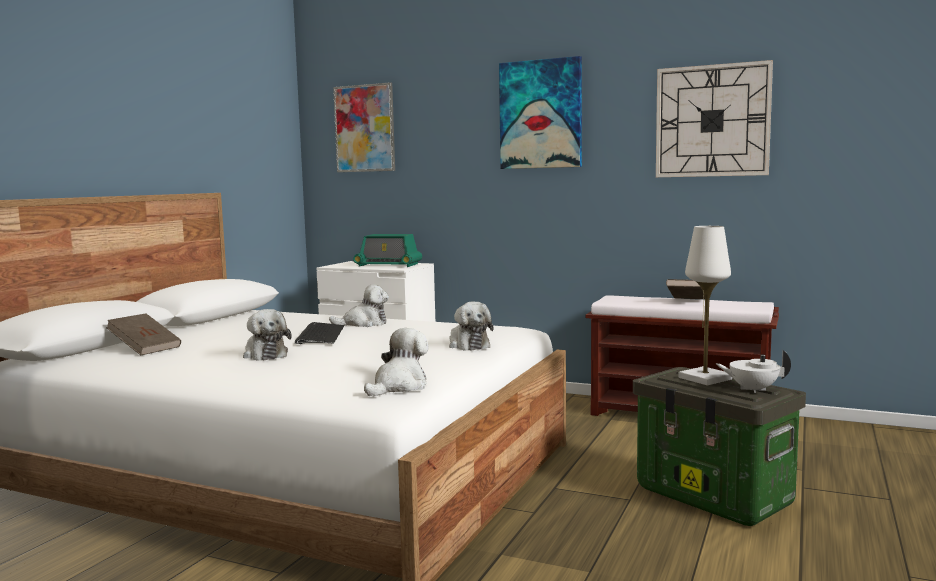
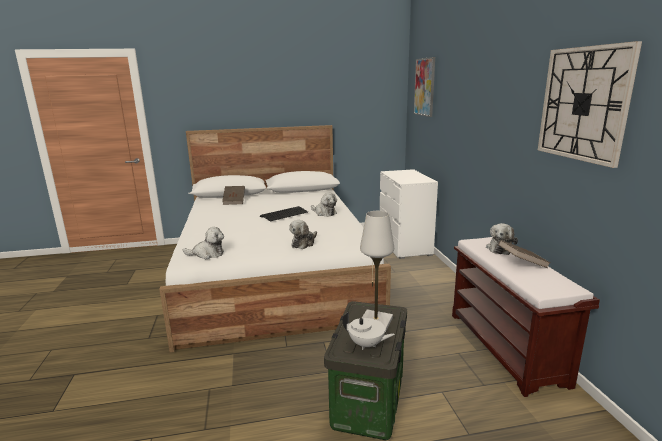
camera: 55 degrees right, 10 degrees up
plush toy [243,309,292,360] -> plush toy moved to [486,223,518,255]
radio [353,234,422,267] -> none
picture [499,56,582,169] -> none
white teapot [716,350,791,393] -> white teapot turned 135 degrees clockwise [343,312,395,350]

